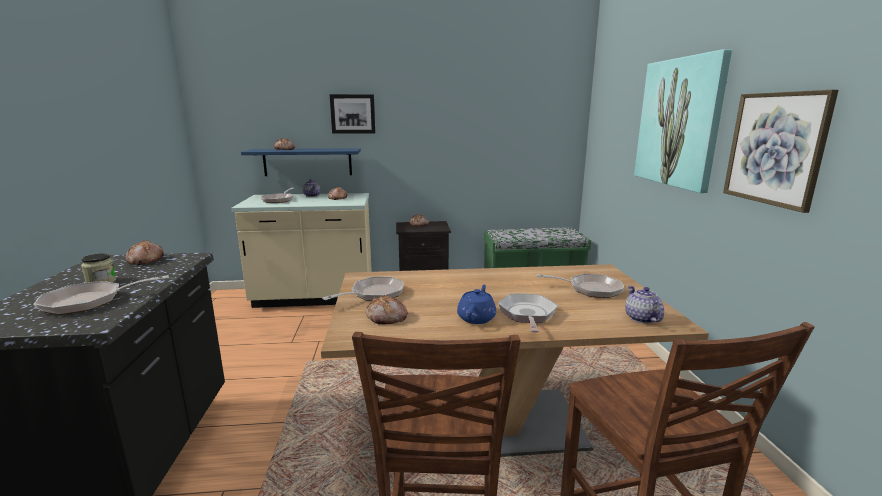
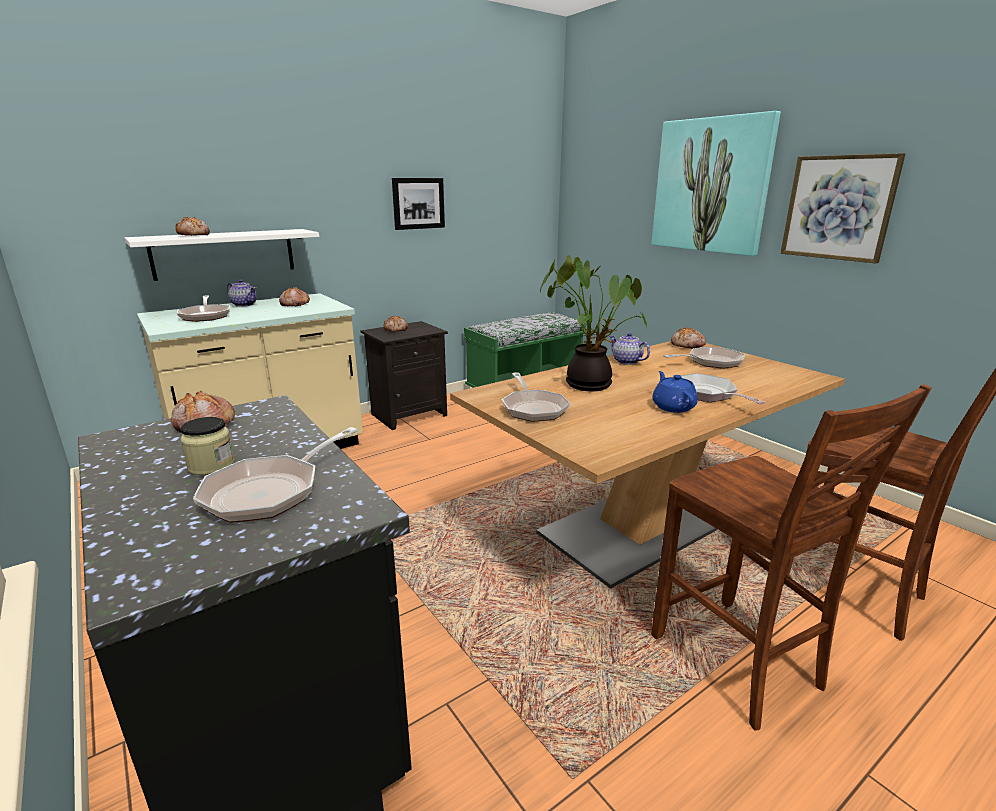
camera: 30 degrees left, 5 degrees up
blue shelf [241,148,361,176] -> white shelf [125,229,319,281]
frying pan [322,277,404,301] -> frying pan turned 150 degrees clockwise [502,372,570,422]
picture [330,94,375,134] -> picture moved to [392,178,445,230]
bread [366,295,408,325] -> bread moved to [671,327,706,349]
teapot [625,286,664,324] -> teapot moved to [609,333,650,365]
none -> potted plant [540,255,647,391]

